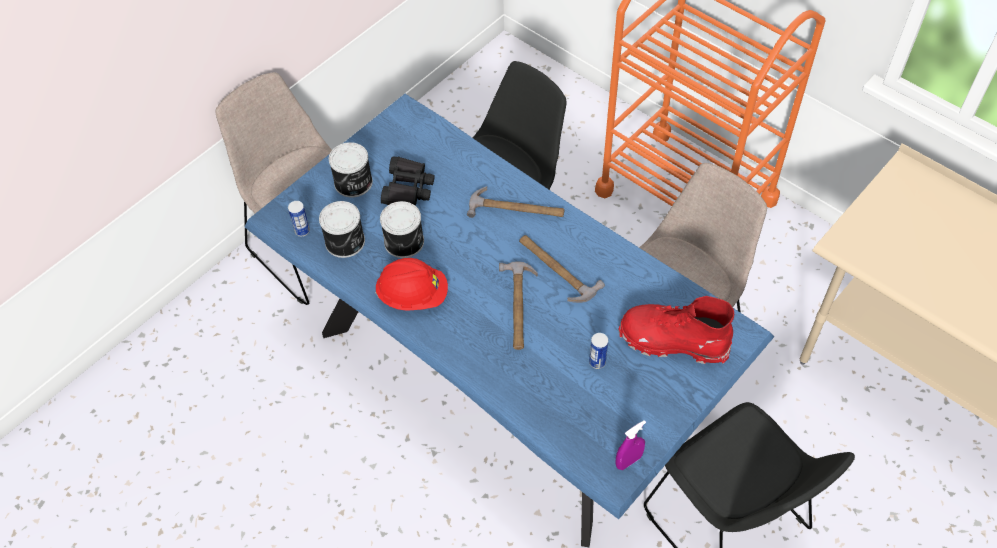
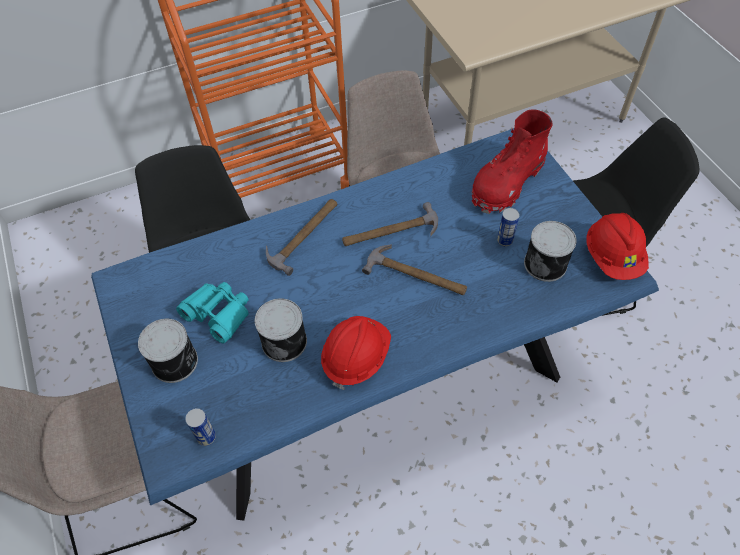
camera: 65 degrees left, 0 degrees up
can [319,201,365,258] -> can moved to [524,221,577,282]
black binoculars [381,156,435,206] -> turquoise binoculars [176,282,249,343]
purple spray bottle [616,420,646,470] -> red hard hat [587,213,649,280]

